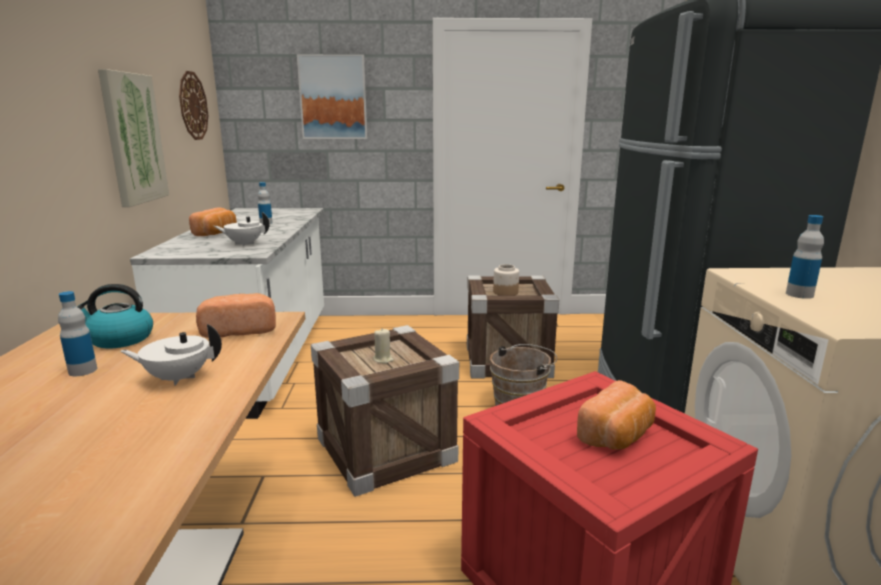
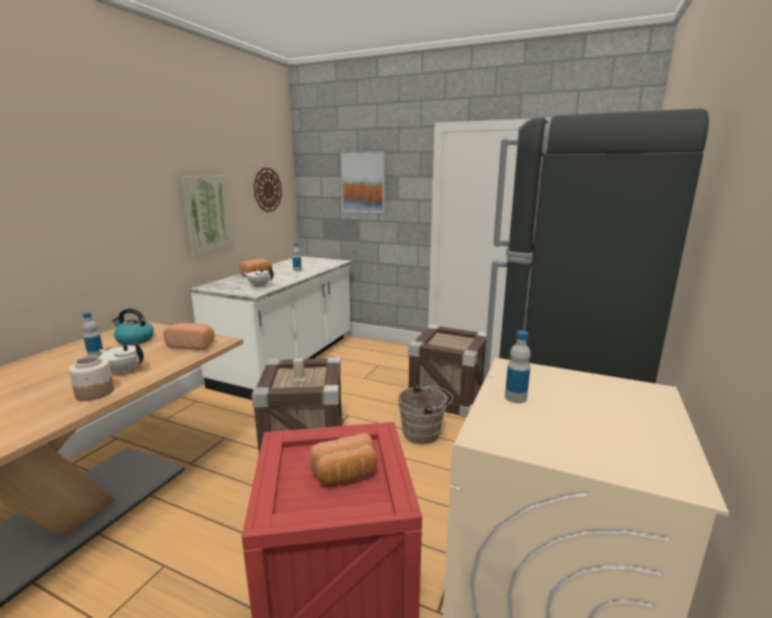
camera: 25 degrees right, 0 degrees up
jar [493,264,519,296] -> jar moved to [69,356,114,401]

